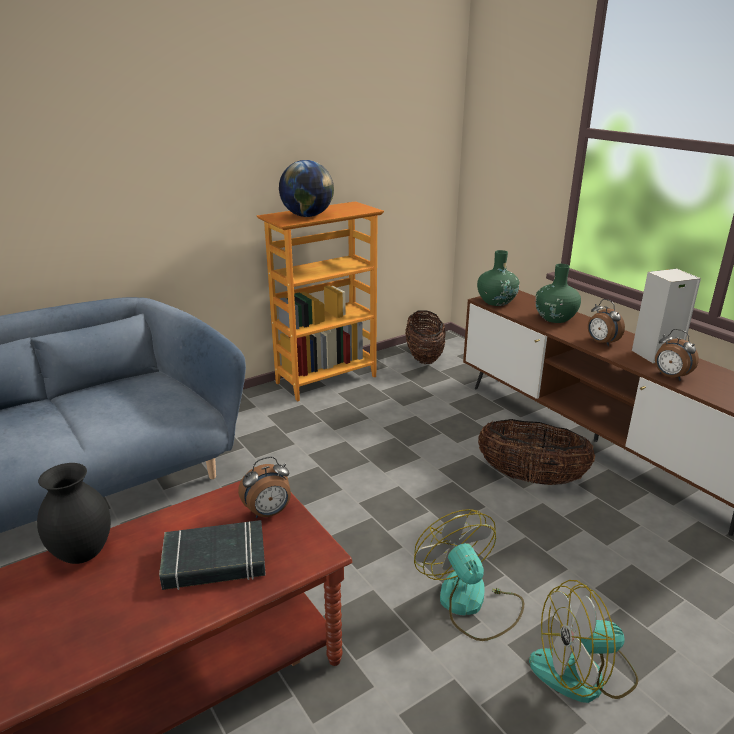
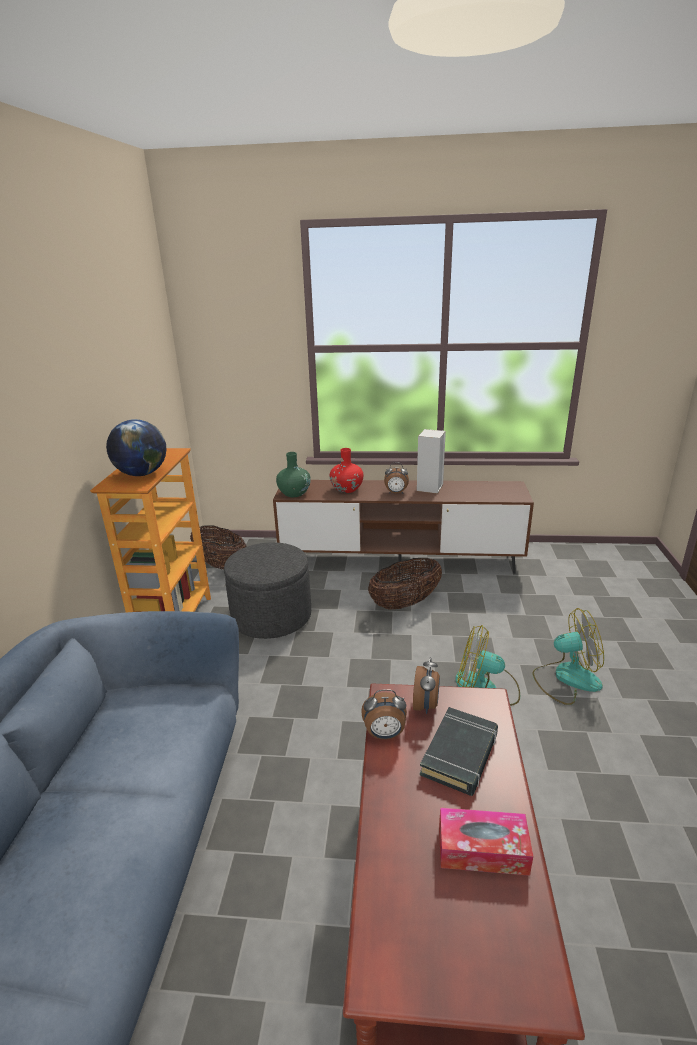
camera: 50 degrees left, 0 degrees up
black vase [37,463,111,564] -> none
fan [529,580,638,703] -> fan turned 120 degrees counterclockwise [532,608,604,705]
green vase [535,264,581,323] -> red vase [330,448,363,493]
alarm clock [655,329,699,381] -> alarm clock moved to [361,689,407,740]
none -> grey ottoman [224,542,311,639]
none -> tissue box [439,807,533,876]

